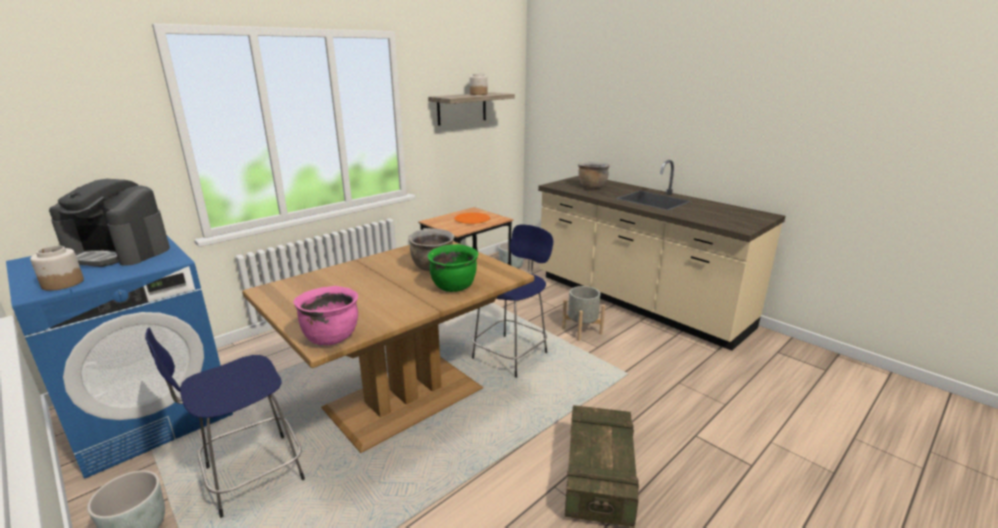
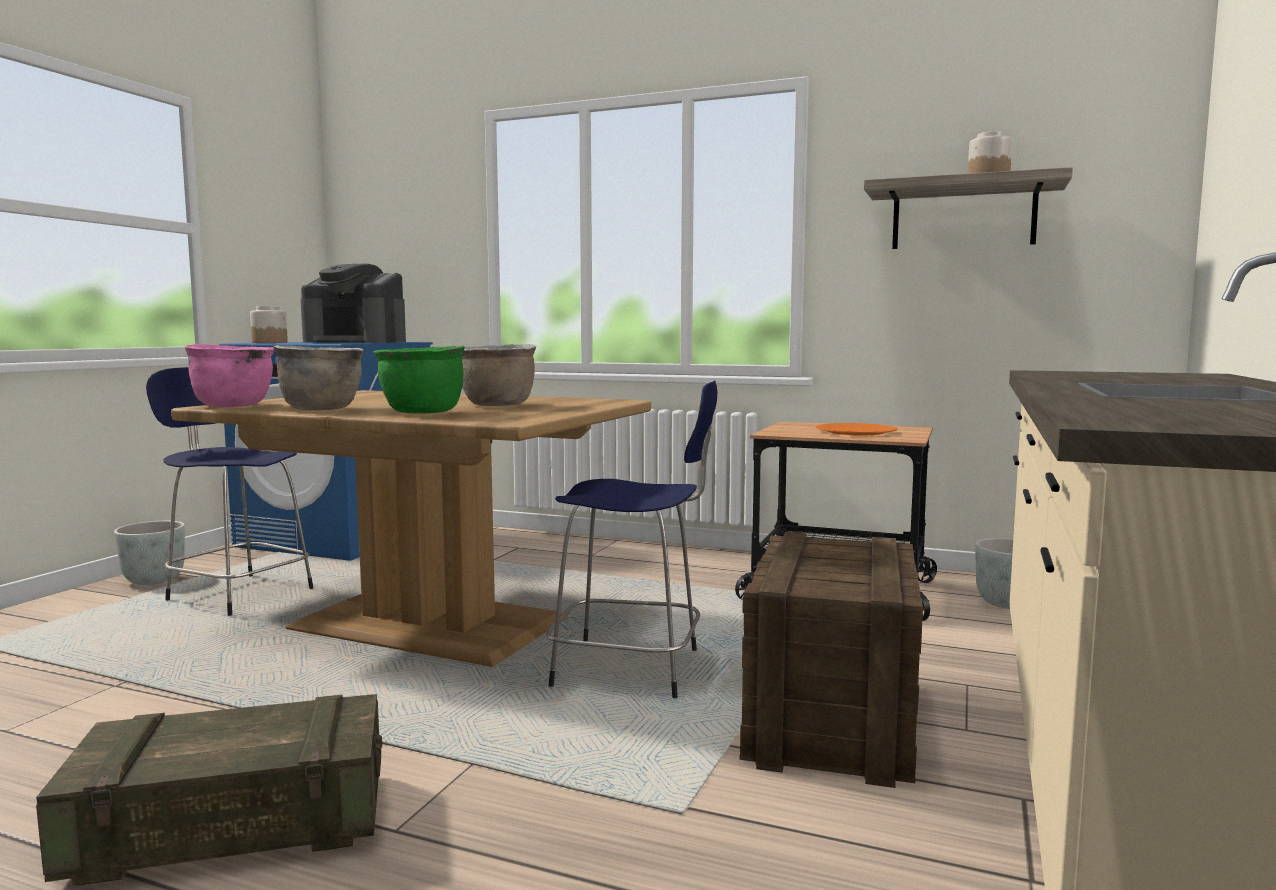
camera: 65 degrees right, 15 degrees down
coffee machine [49,179,170,267] -> coffee machine turned 60 degrees counterclockwise [301,263,406,343]
grey planter [562,286,605,341] -> crate [739,532,923,788]
brown cooking pot [578,161,610,189] -> brown cooking pot moved to [273,345,364,410]

